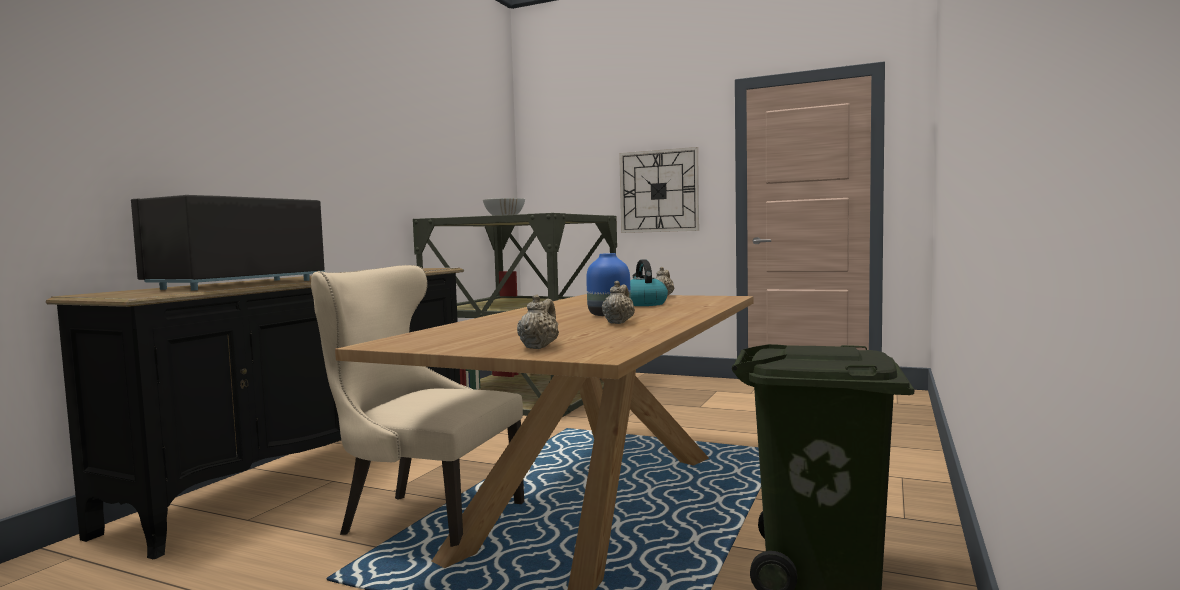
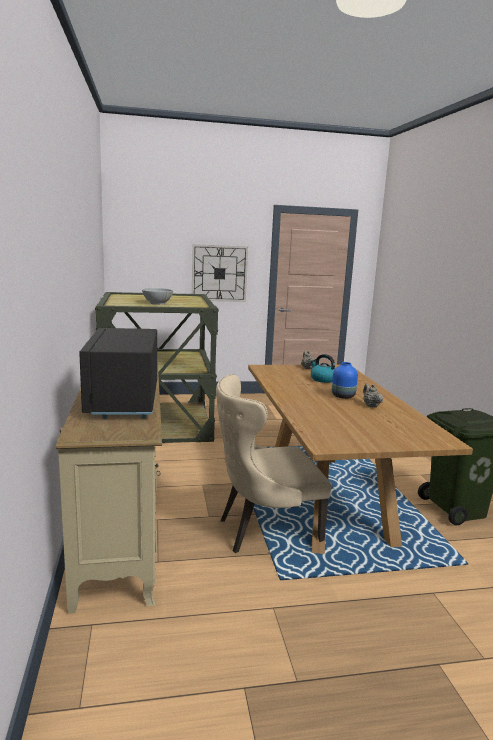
camera: 35 degrees left, 10 degrees up
black cabinet [46,268,464,559] -> beige cabinet [56,356,162,613]
beige teapot [517,294,559,349] -> none

